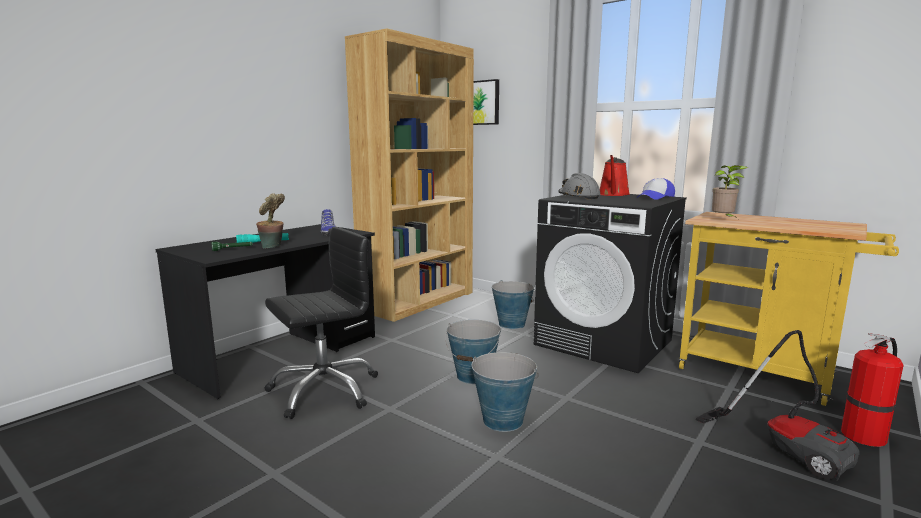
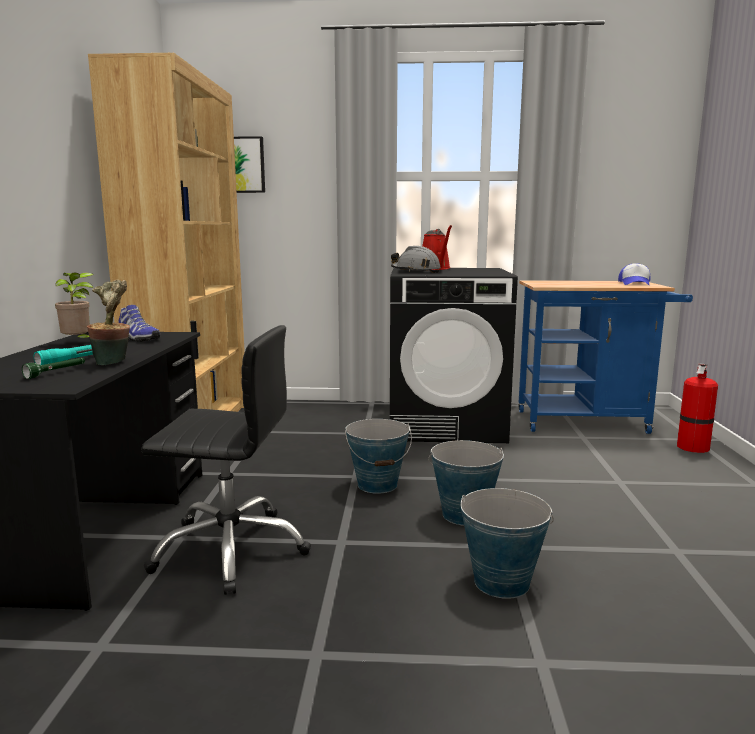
camera: 35 degrees left, 0 degrees up
black office chair [265,227,378,419] -> black office chair turned 75 degrees clockwise [141,325,311,595]
bucket [492,280,534,329] -> bucket moved to [460,488,554,599]
cap [636,178,675,200] -> cap moved to [618,263,650,285]
yellow cart [679,212,899,406] -> blue cart [518,280,693,434]
vacuum cleaner [695,330,860,481] -> none
potted plant [712,165,748,219] -> potted plant moved to [55,272,93,338]

